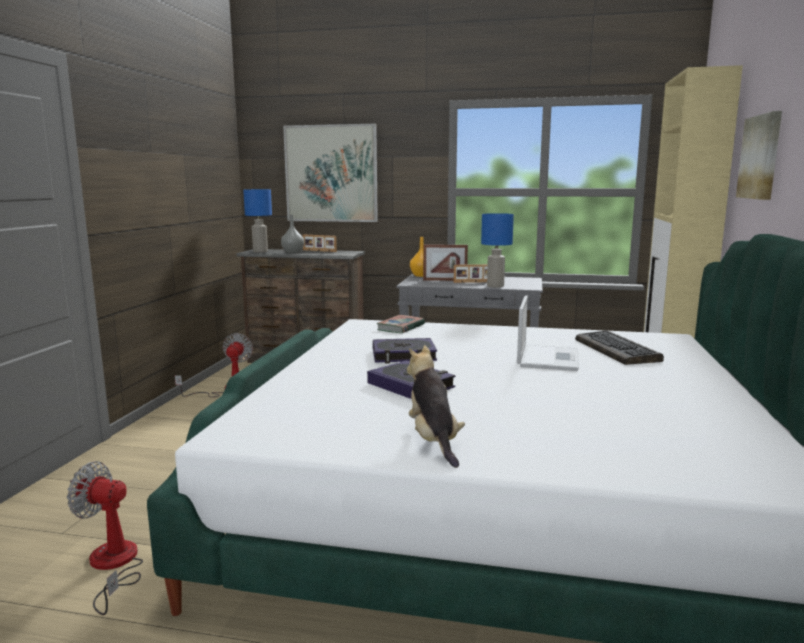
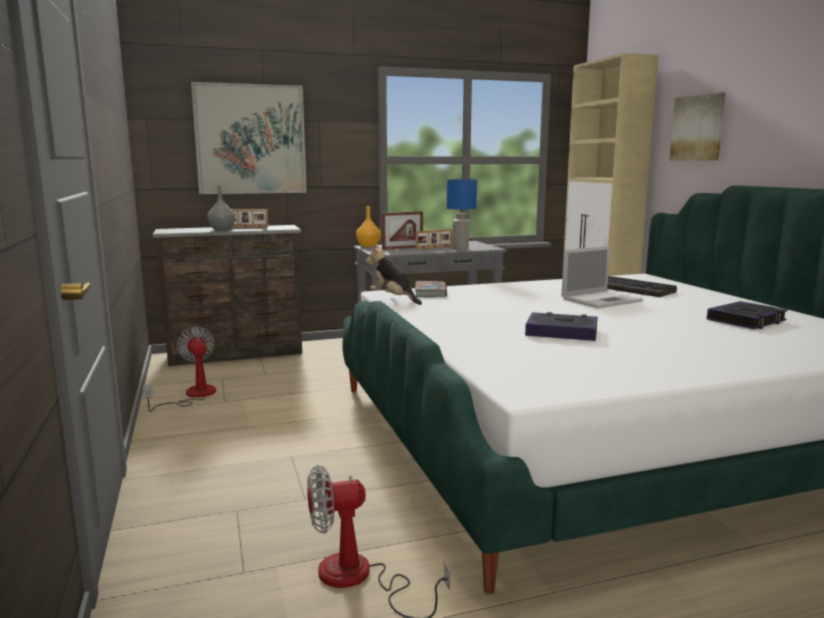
camera: 30 degrees left, 0 degrees up
blue table lamp [243,189,272,253] -> none
book [373,338,437,363] -> book moved to [707,301,788,329]
plush toy [407,345,465,468] -> plush toy moved to [366,245,422,305]
laptop [517,296,579,371] -> laptop turned 75 degrees clockwise [561,246,643,308]

